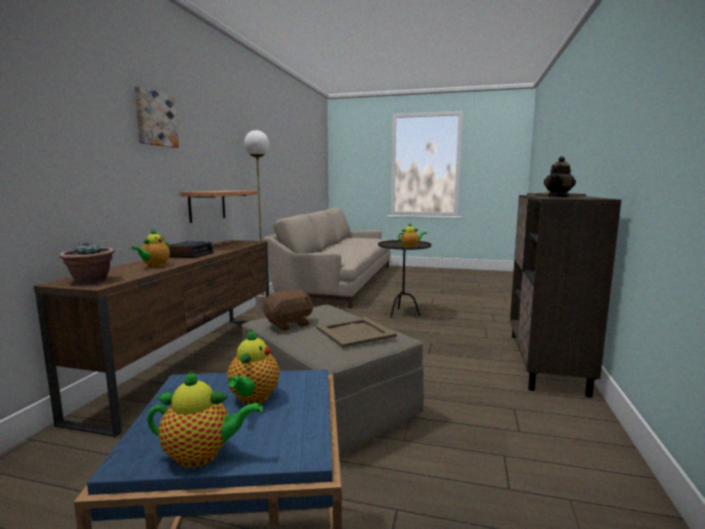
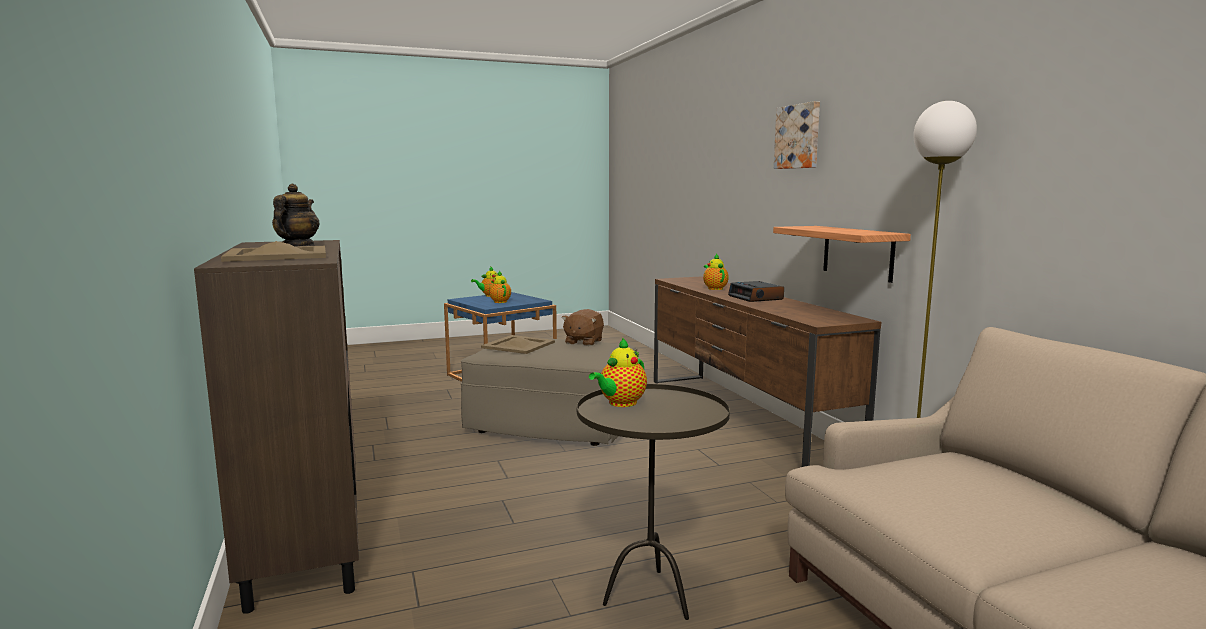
camera: 145 degrees right, 0 degrees up
potted plant [59,243,115,283] -> none

